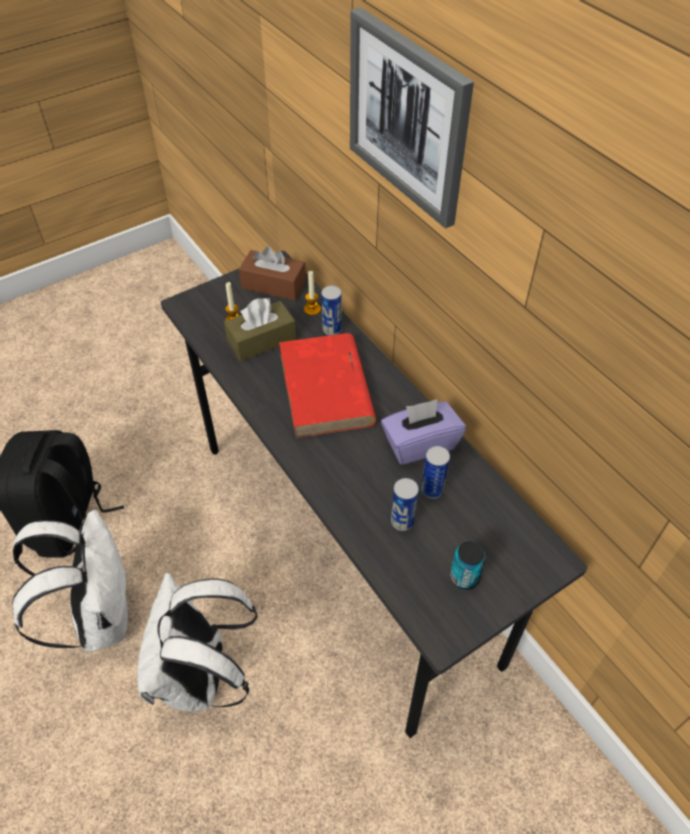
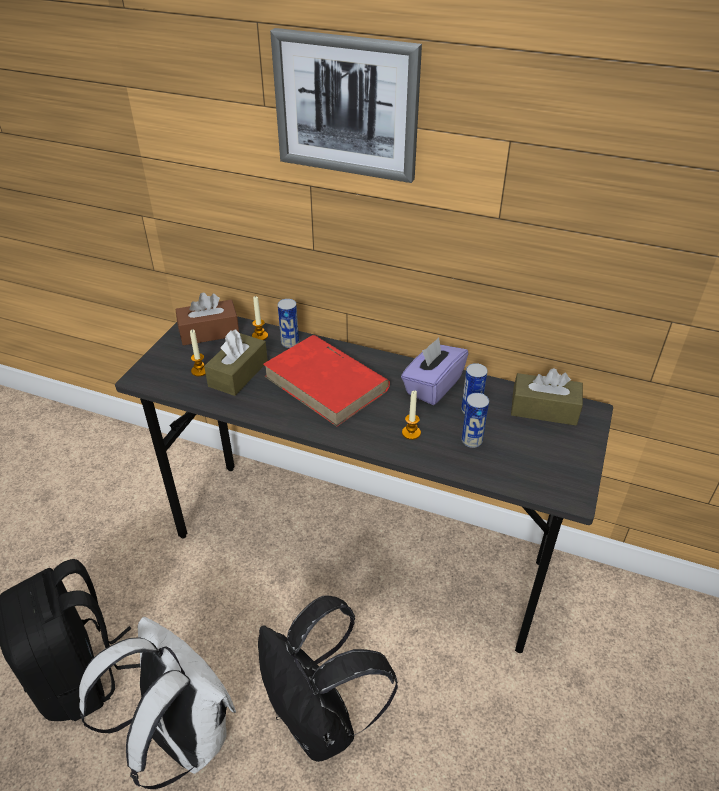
camera: 35 degrees left, 10 degrees down
white backpack [137,573,258,712] -> black backpack [258,596,398,762]
can [450,541,486,590] -> none
none -> candle [402,390,421,440]
none -> brown tissue box [511,368,583,425]

